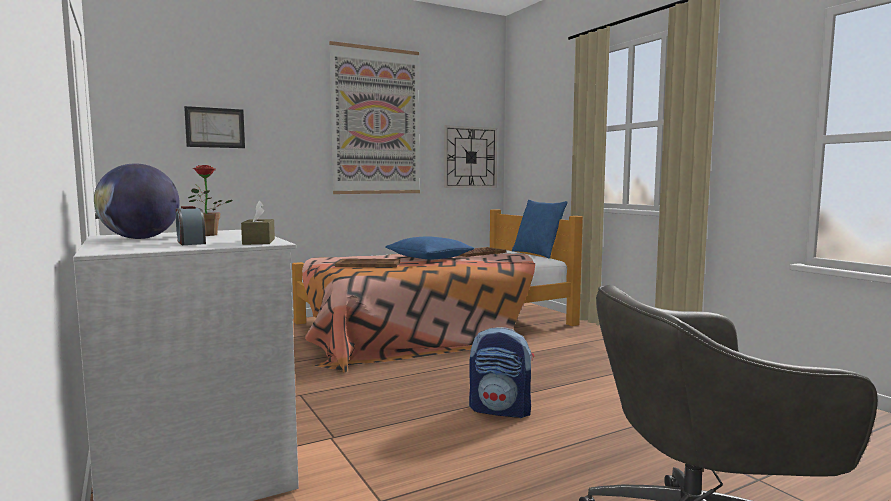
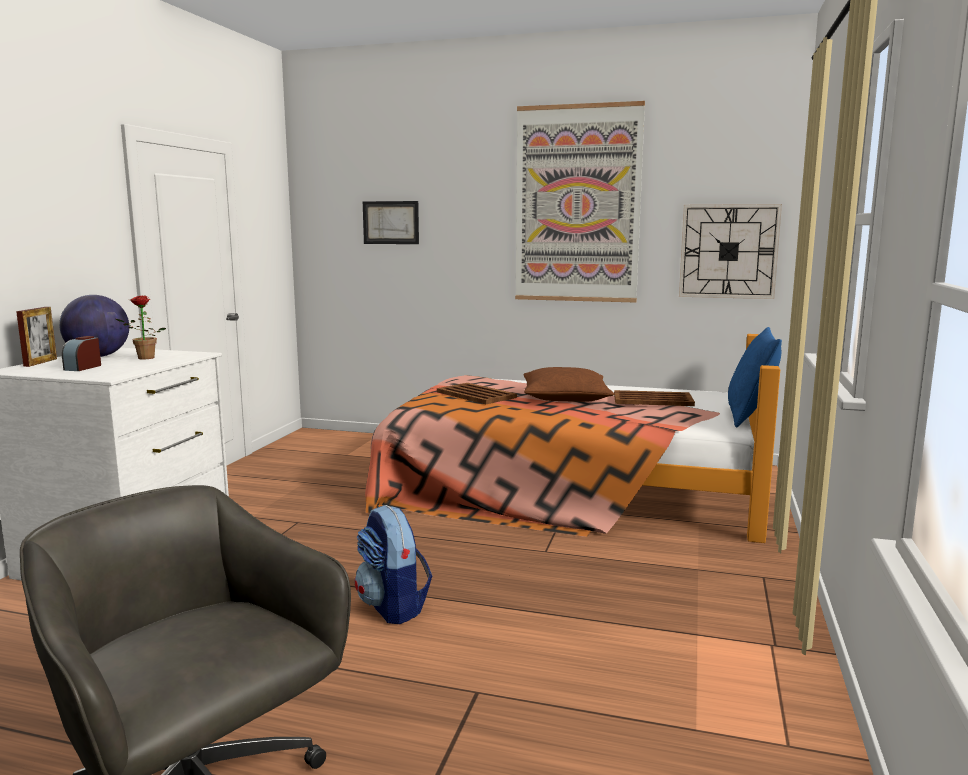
camera: 45 degrees right, 5 degrees up
brown tissue box [241,200,275,245] -> none
blue pillow [385,236,474,260] -> brown pillow [524,367,614,402]
none -> picture frame [16,307,57,367]

